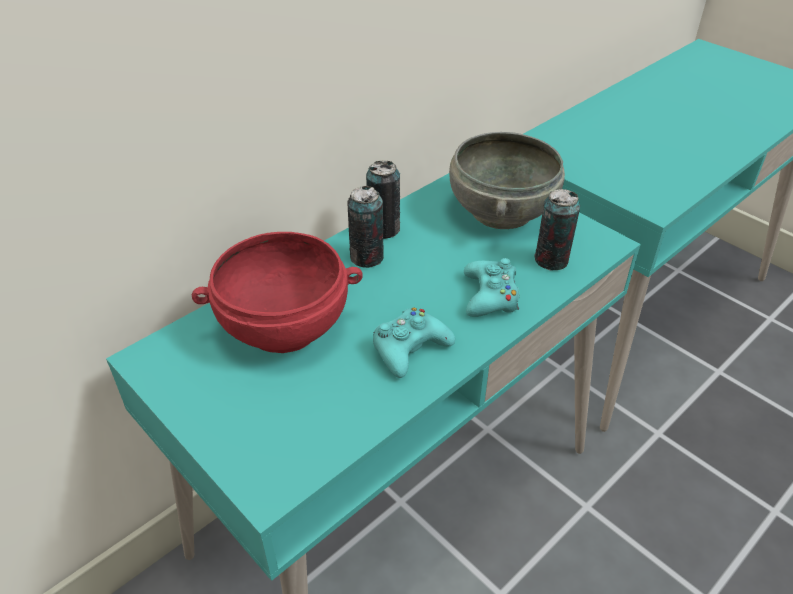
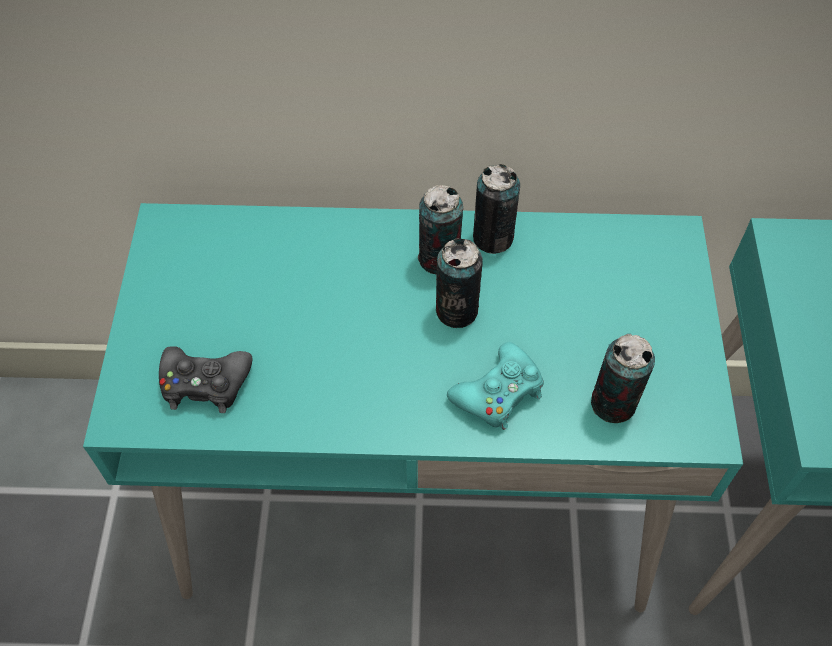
camera: 45 degrees right, 15 degrees up
red bowl [192,232,363,353] -> none
turquoise game controller [373,308,455,378] -> none
grey bowl [449,132,565,229] -> none
none -> black game controller [159,346,253,413]
none -> can [436,238,483,328]

